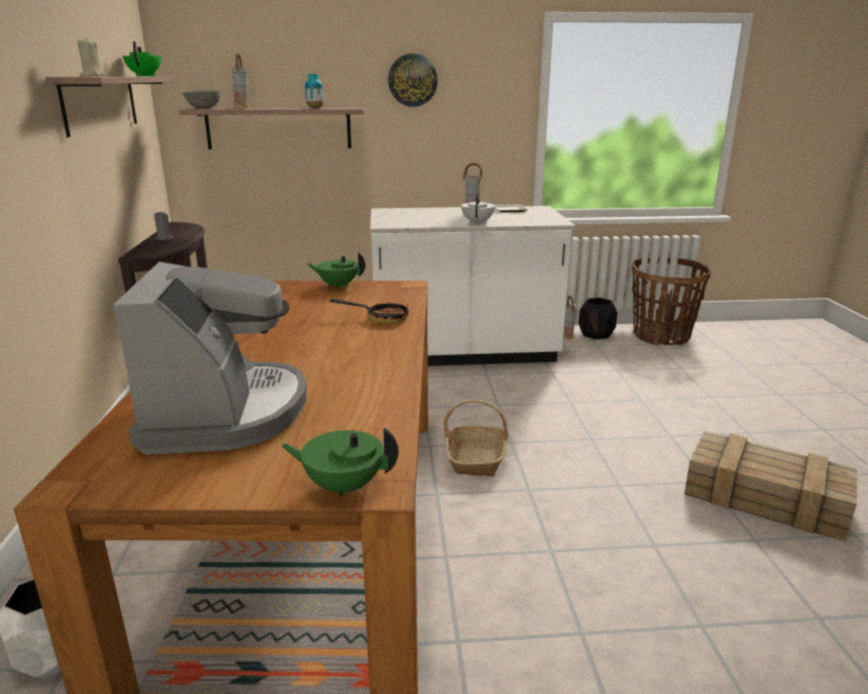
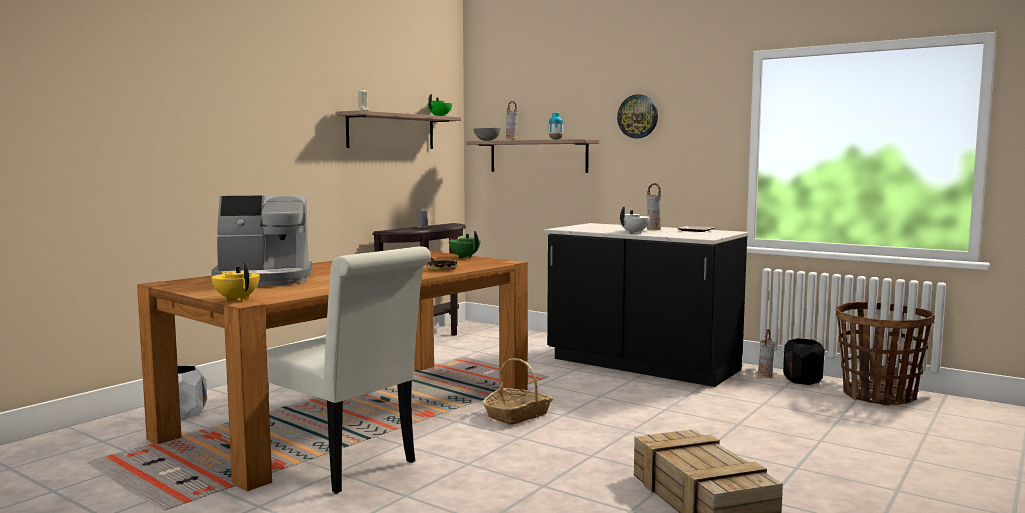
camera: 40 degrees right, 15 degrees down
coffee machine [113,262,307,455] -> coffee machine turned 45 degrees clockwise [211,195,312,286]
green teapot [281,427,399,498] -> yellow teapot [212,262,260,301]
white counter [370,206,575,366] -> black counter [544,223,749,387]
none -> white chair [267,246,431,494]

